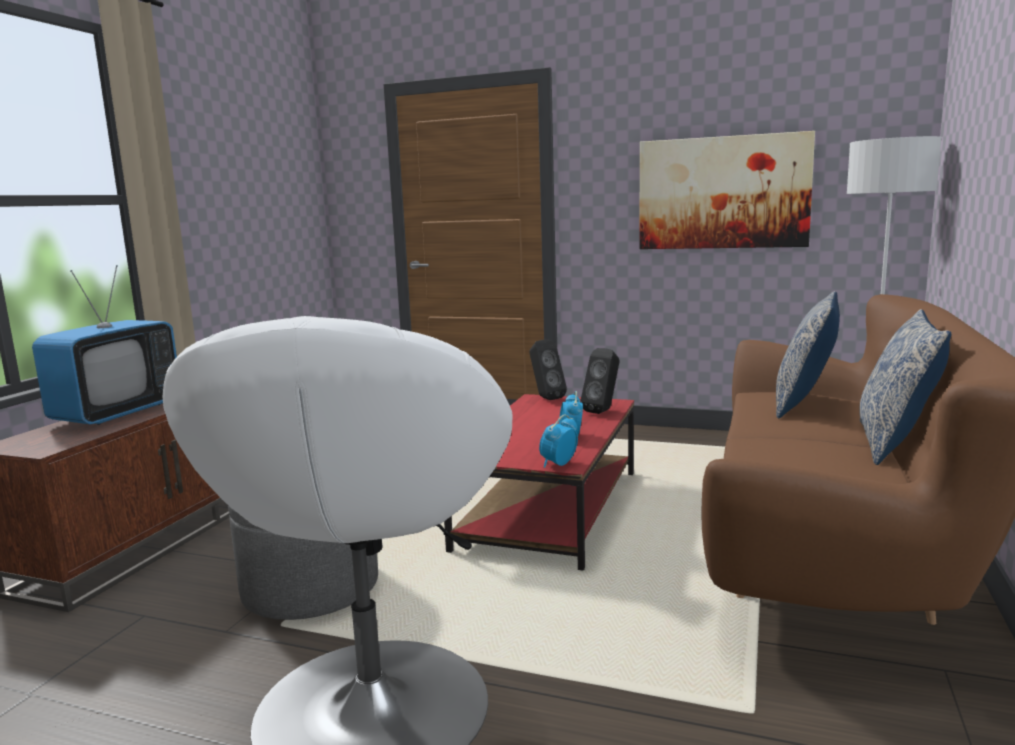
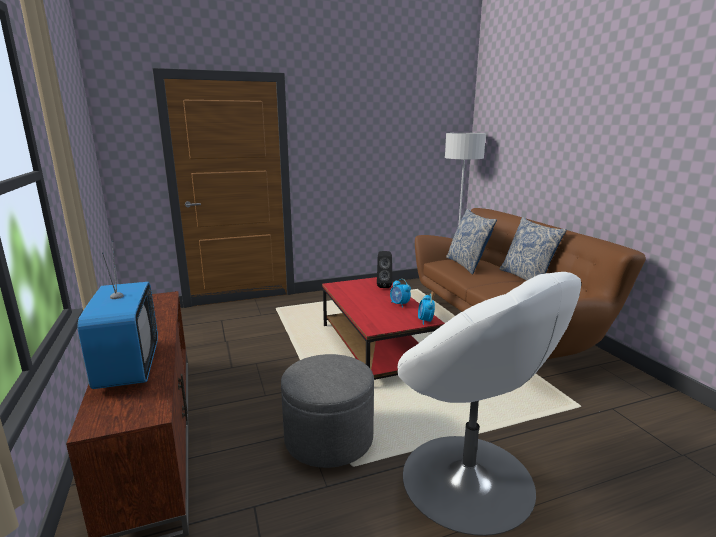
camera: 40 degrees left, 5 degrees up
black speaker [529,339,567,400] -> none
picture [639,131,815,249] -> none

